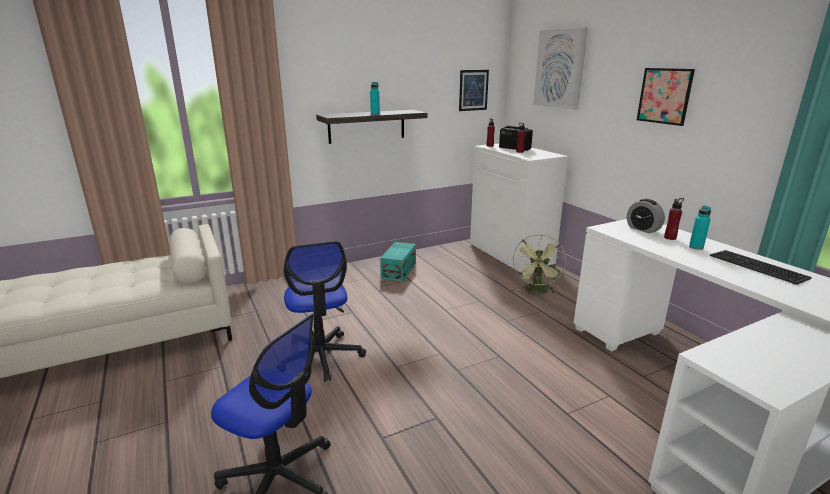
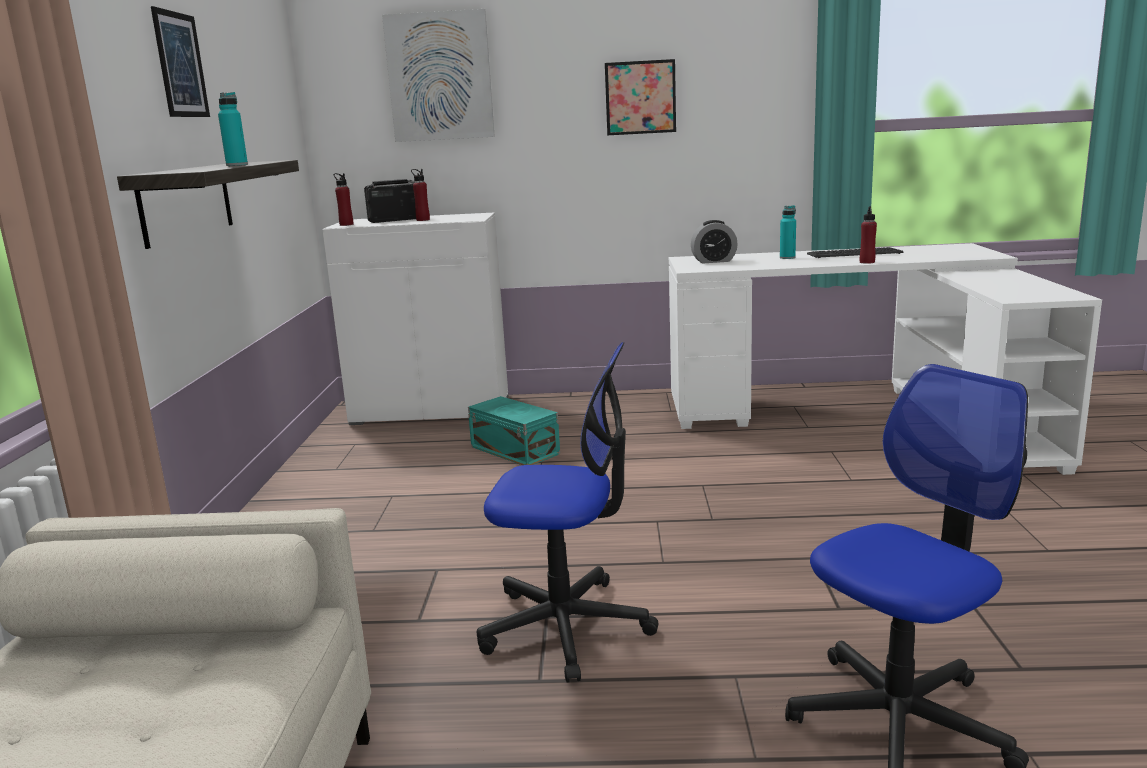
camera: 60 degrees left, 5 degrees down
turquoise storage box [380,242,416,282] -> turquoise storage box moved to [468,396,560,465]
picture [459,70,489,111] -> picture moved to [151,6,210,117]
green fan [513,234,566,294] -> none
red bottle [664,198,684,240] -> red bottle moved to [860,206,877,264]

